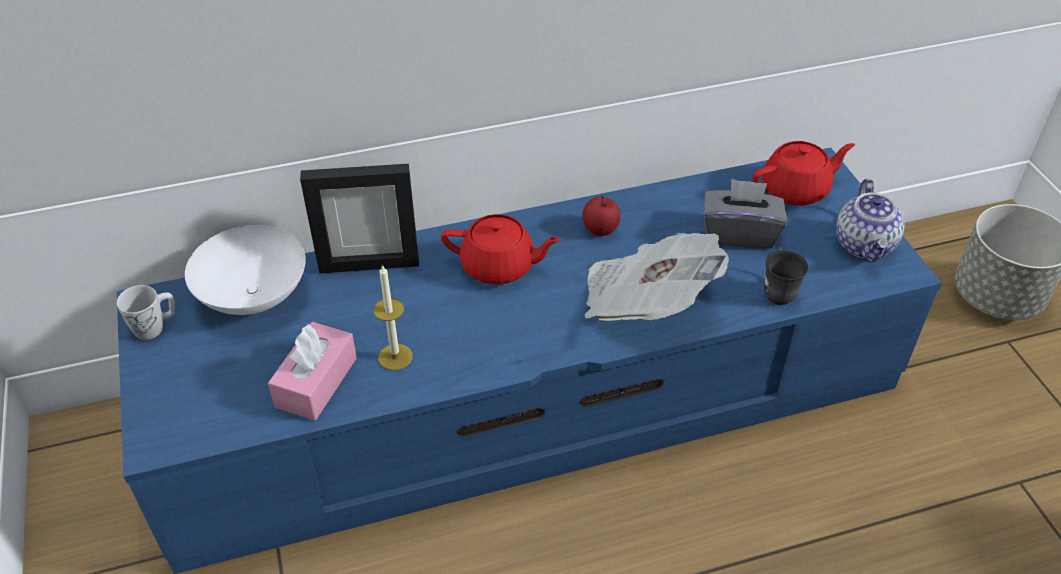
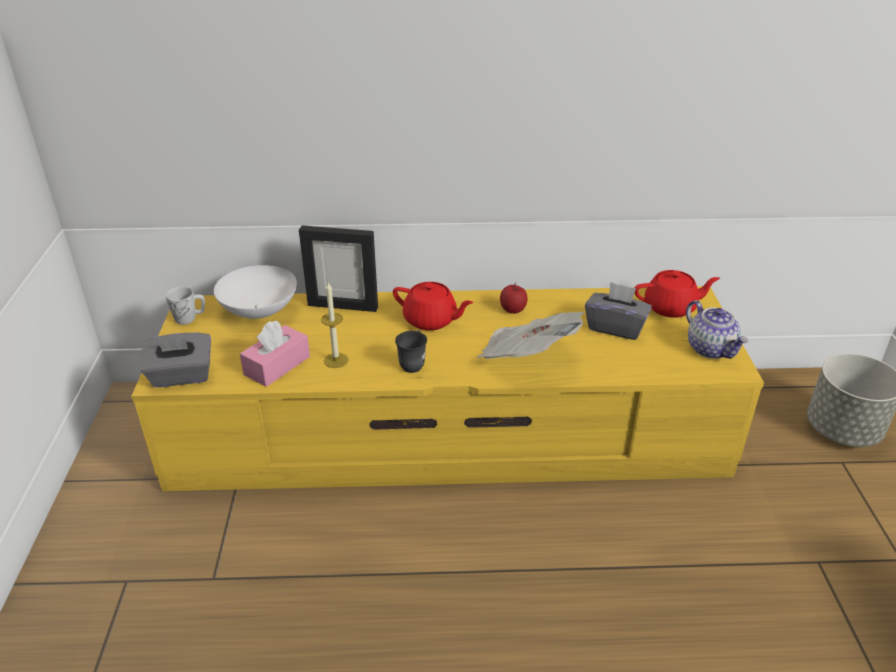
camera: 15 degrees right, 10 degrees down
blue tv stand [117,147,942,574] -> yellow tv stand [131,286,764,491]
grey mug [764,246,809,305] -> grey mug moved to [395,330,427,373]
teapot [836,179,904,263] -> teapot turned 45 degrees counterclockwise [686,300,748,359]
none -> grey tissue box [141,333,211,387]

